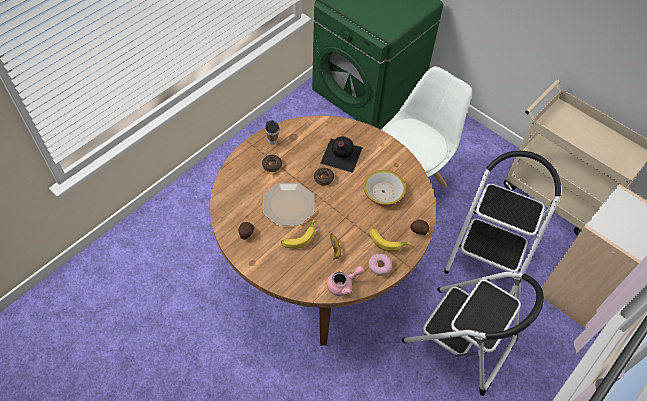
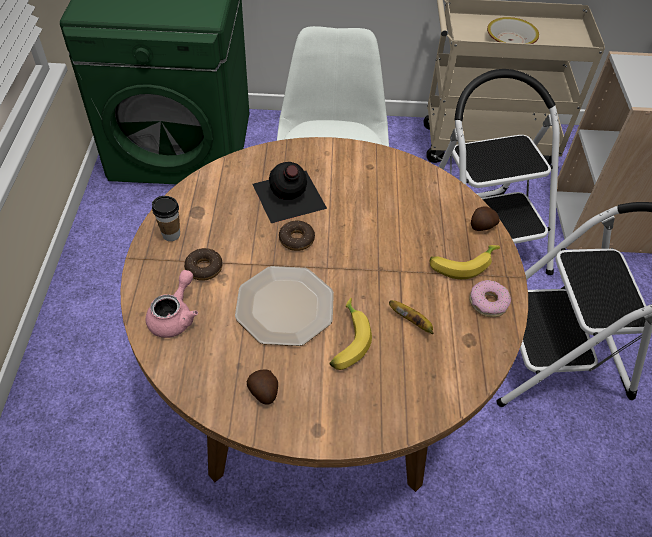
camera: 40 degrees left, 5 degrees down
pink teapot [327,266,364,296] -> pink teapot moved to [146,270,198,338]
bowl [363,170,406,205] -> bowl moved to [487,17,539,44]

